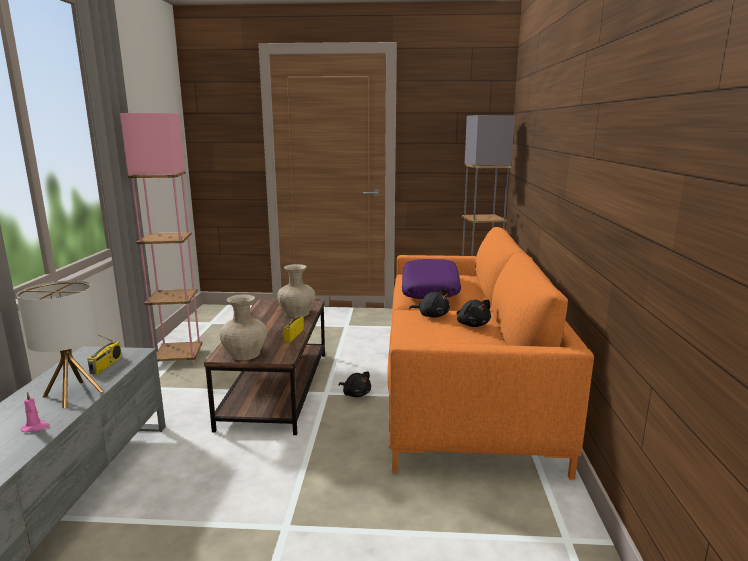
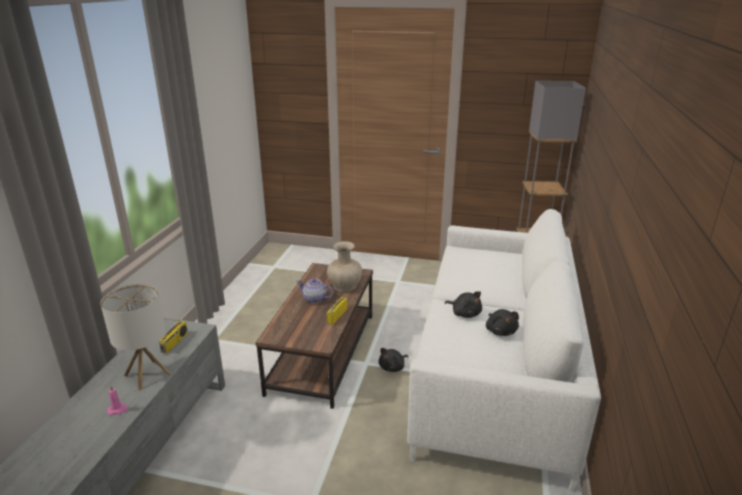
camera: 10 degrees right, 10 degrees up
pink floor lamp [120,113,202,365] -> none
beige vase [220,294,267,360] -> none
black plush toy [339,371,371,397] -> black plush toy turned 90 degrees clockwise [379,348,408,372]
orange sofa [388,227,594,480] -> white sofa [407,209,601,492]
purple pillow [402,259,461,299] -> none
none -> teapot [297,278,333,303]

